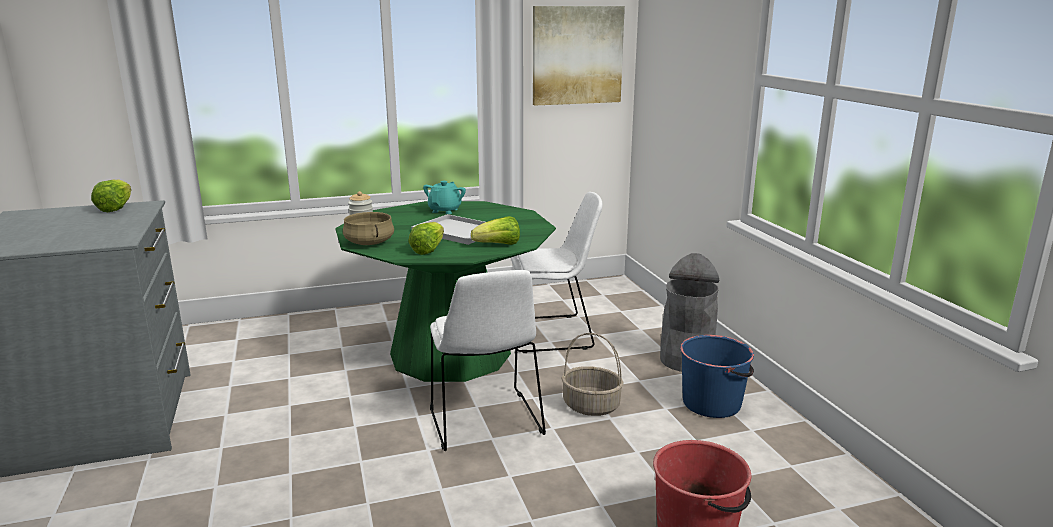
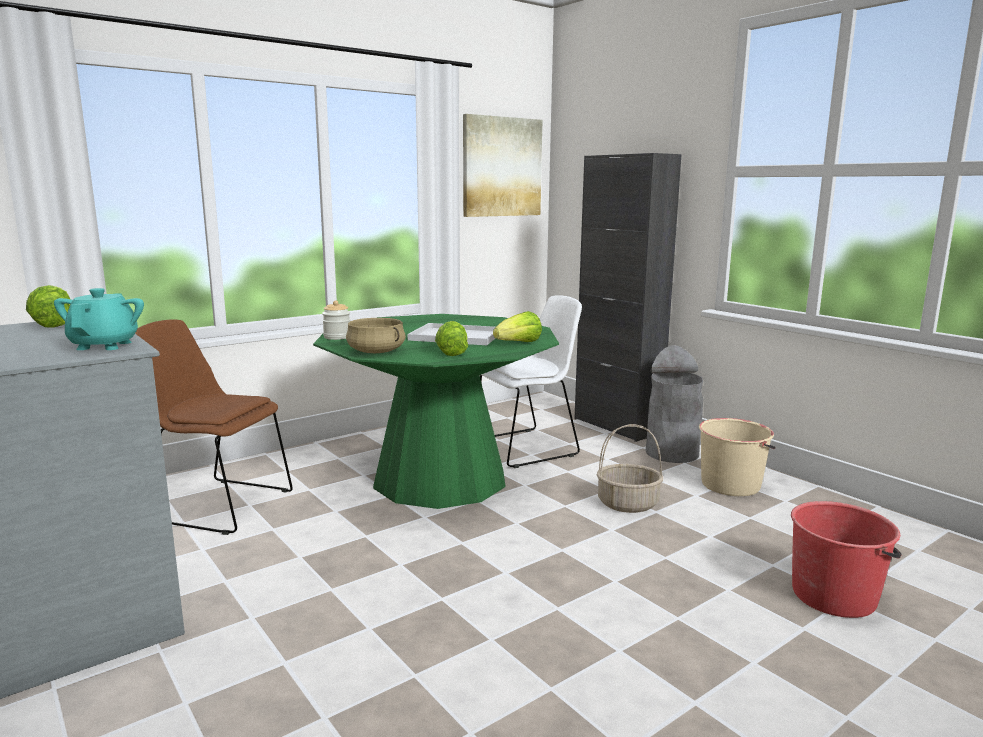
camera: 20 degrees left, 5 degrees down
turquoise teapot [423,181,466,214] -> turquoise teapot moved to [54,288,144,350]
white chair [430,270,546,451] -> none
blue bucket [680,335,754,418] -> beige bucket [699,418,776,496]
none -> brown chair [135,319,293,535]
none -> black cabinet [574,153,682,442]

